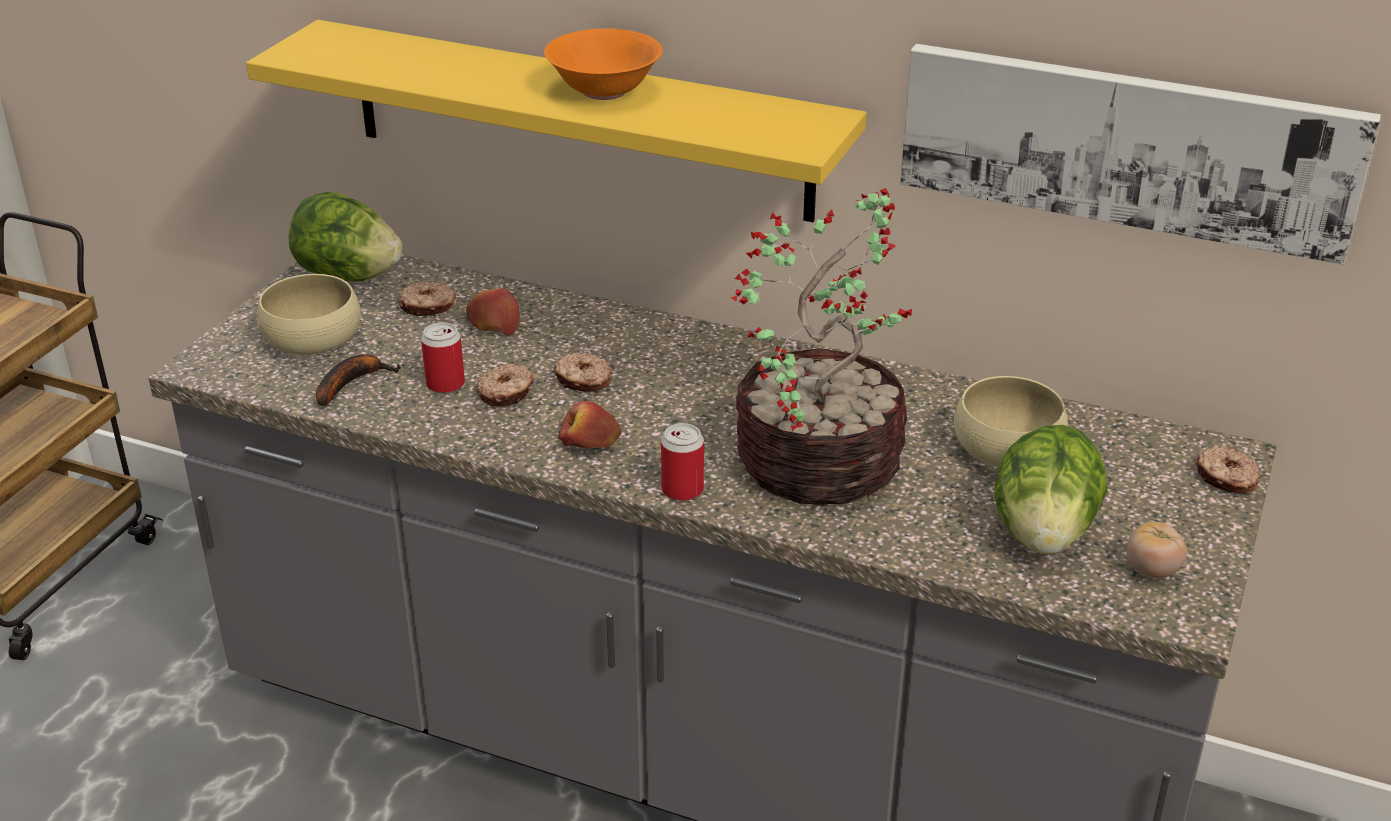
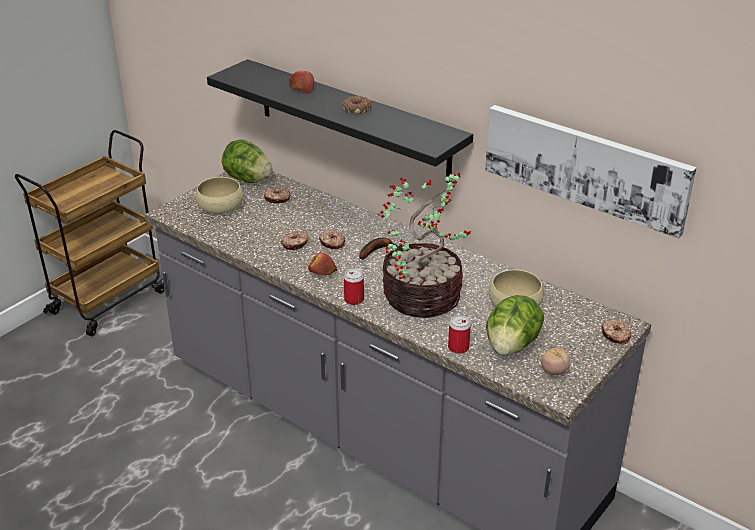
camera: 15 degrees right, 0 degrees up
yellow shelf [246,20,866,222] -> black shelf [207,59,473,183]
banana [316,354,401,406] -> banana moved to [359,238,399,260]
can [421,322,465,393] -> can moved to [448,315,471,354]
apple [466,288,520,336] -> apple moved to [289,71,314,94]
orange bowl [544,29,662,100] -> donut [342,96,371,114]

